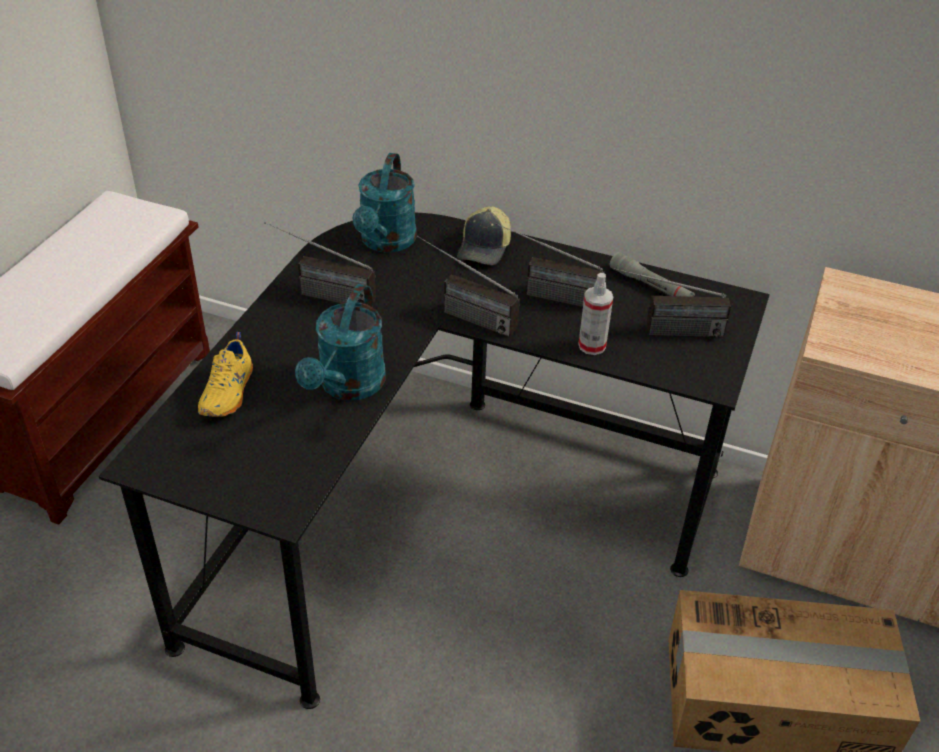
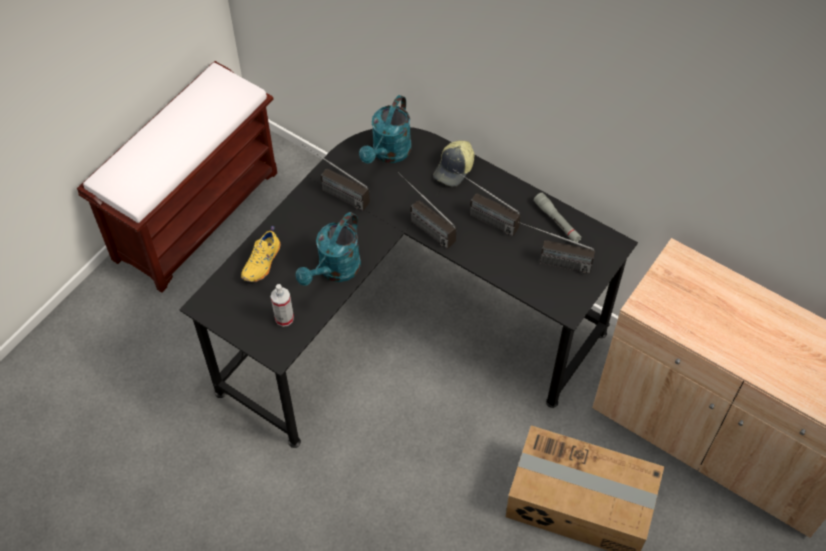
camera: 15 degrees right, 15 degrees up
spray bottle [578,273,613,355] -> spray bottle moved to [271,284,294,327]

